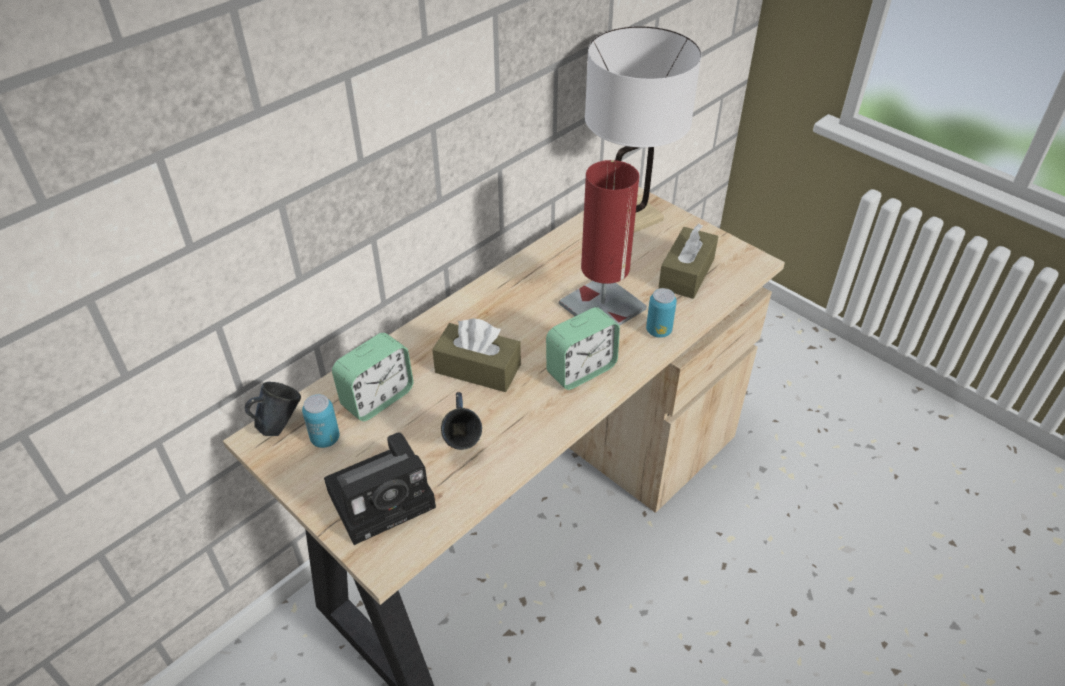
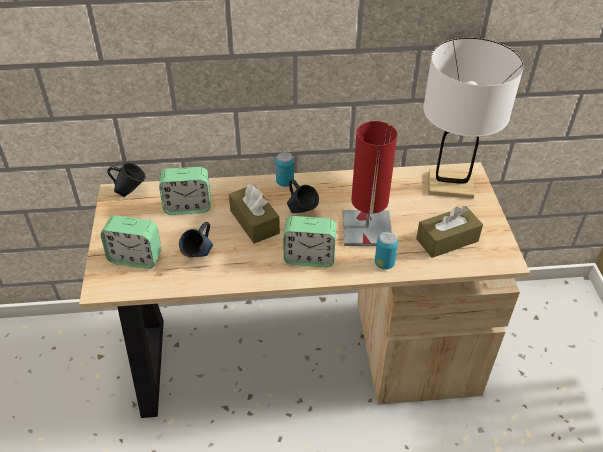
camera: 40 degrees right, 0 degrees up
can [302,394,340,448] -> can moved to [276,152,294,187]
camera [324,432,436,545] -> alarm clock [100,215,162,269]
none -> blue mug [287,180,319,213]

